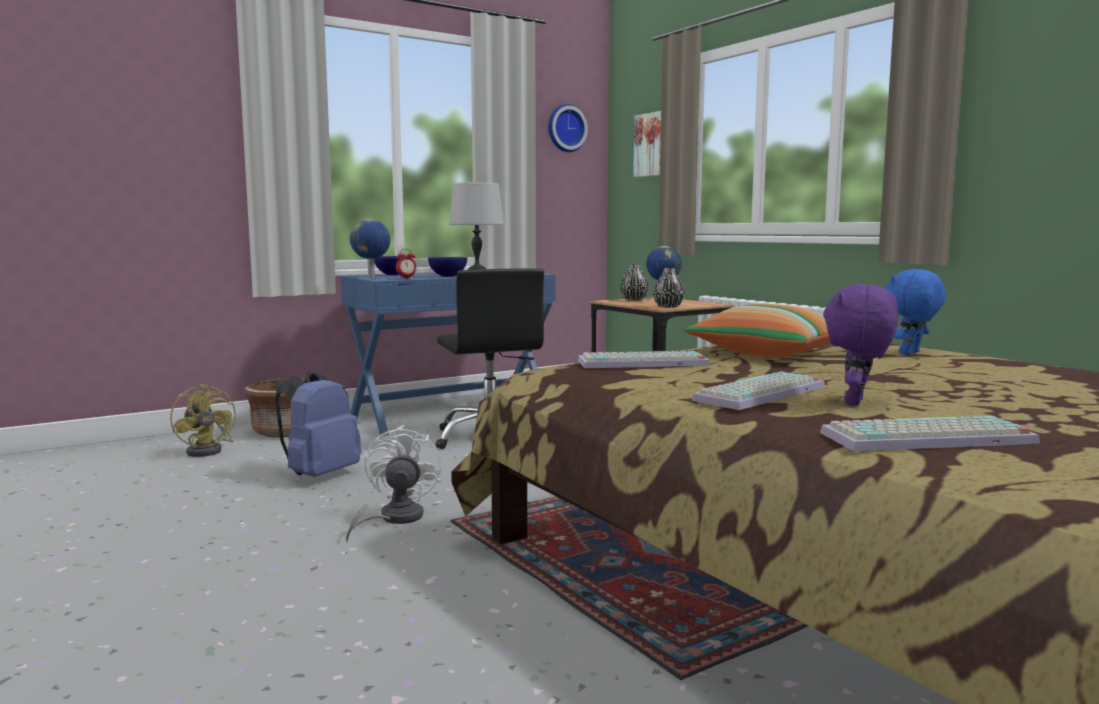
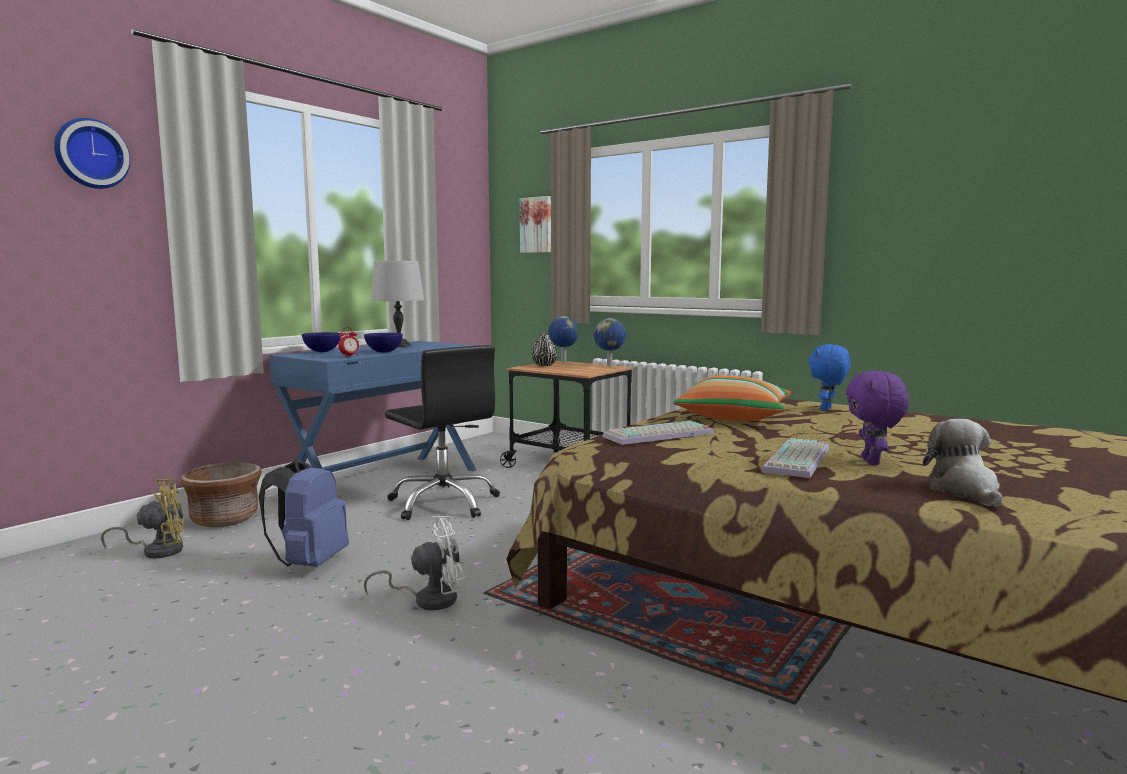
camera: 20 degrees left, 0 degrees up
yellow fan [170,384,236,457] -> yellow fan turned 60 degrees counterclockwise [101,479,184,559]
white fan [346,425,441,542] -> white fan turned 90 degrees clockwise [364,516,465,610]
globe [350,219,390,278] -> globe moved to [594,318,626,366]
wall clock [548,104,588,152] -> wall clock moved to [54,118,130,189]
black vase [653,268,685,308] -> none
keyboard [820,416,1040,451] -> plush toy [923,419,1003,507]

